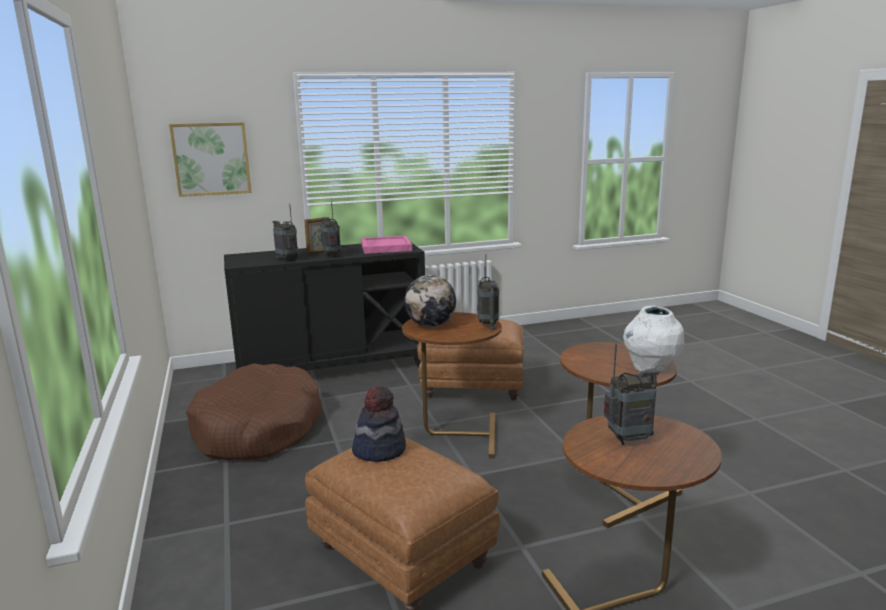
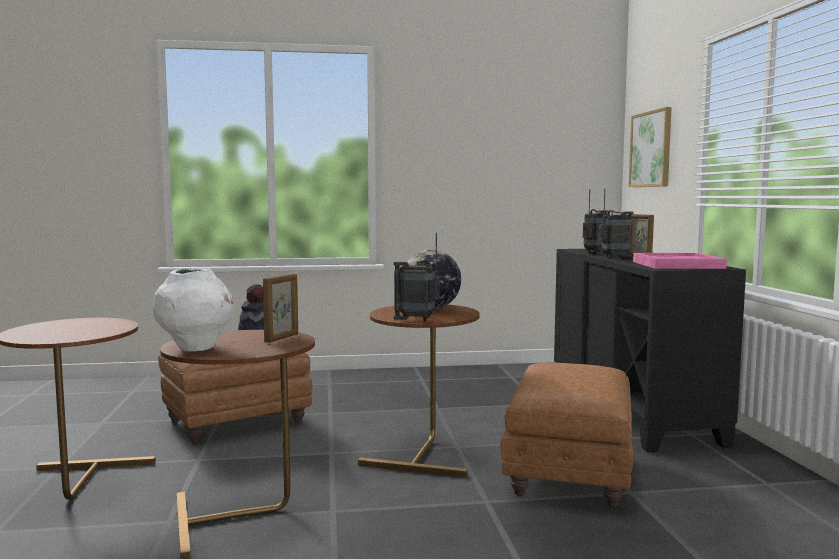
camera: 100 degrees right, 10 degrees down
brown dog bed [186,363,322,460] -> none
radio [604,344,659,445] -> none
none -> picture frame [263,274,298,343]

